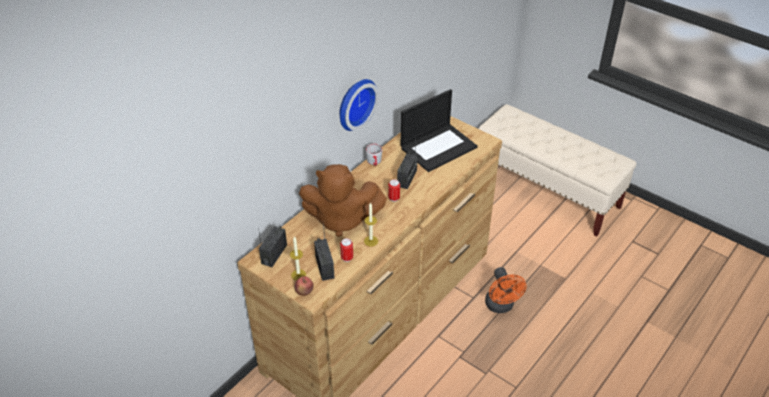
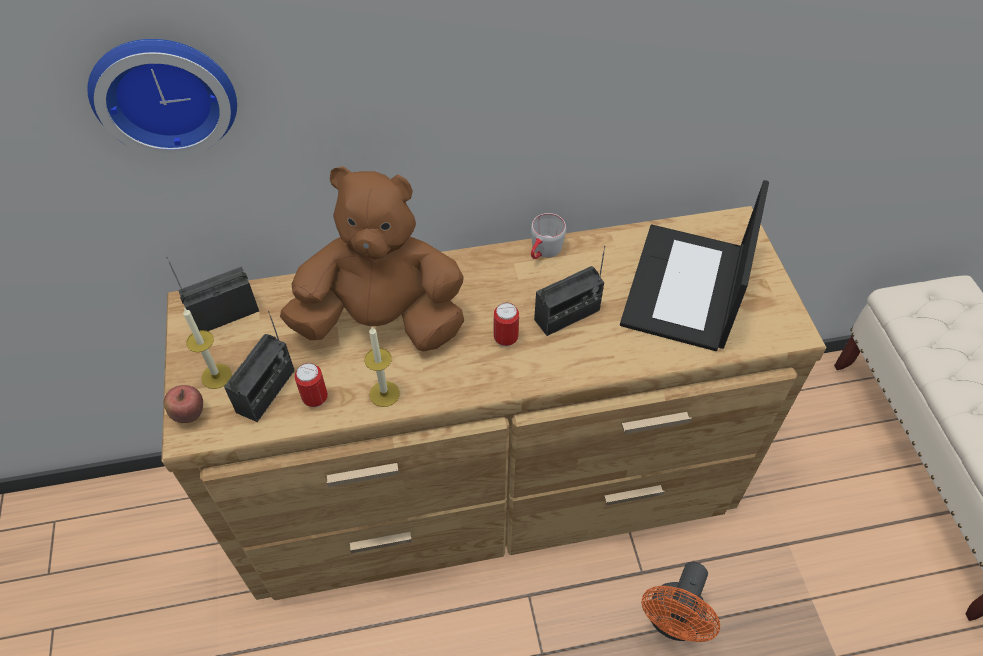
camera: 40 degrees right, 10 degrees up
brown plush toy [299,164,387,237] -> brown plush toy turned 135 degrees clockwise [280,166,464,352]
wall clock [340,79,379,131] -> wall clock moved to [87,39,237,157]
laptop [401,89,478,172] -> laptop turned 105 degrees clockwise [620,180,769,351]

